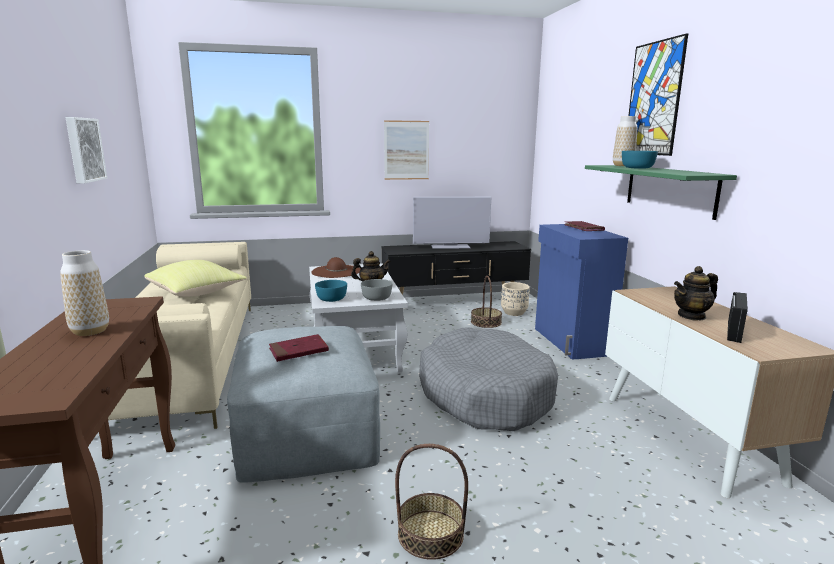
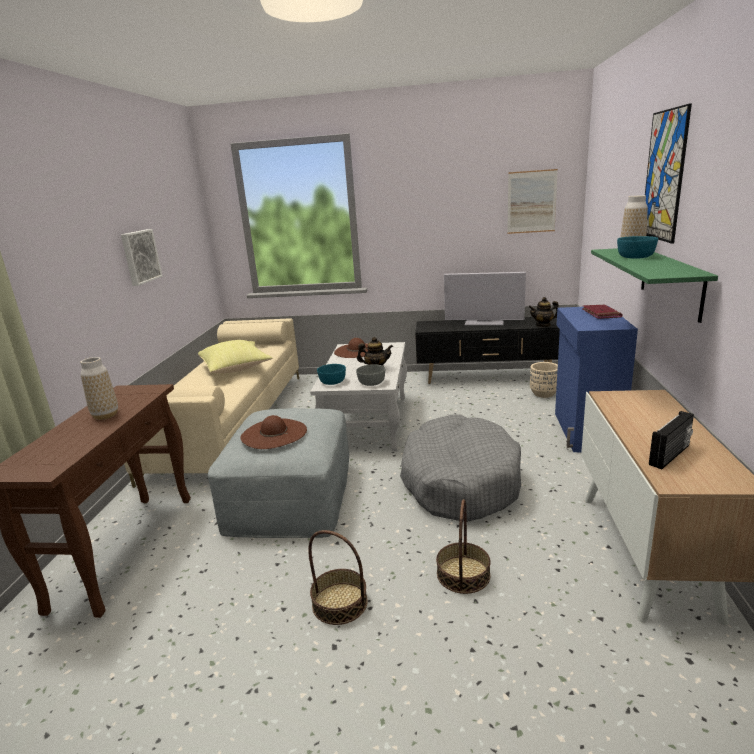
camera: 20 degrees right, 5 degrees up
red book [269,334,329,362] -> brown hat [240,415,307,449]
picture [384,120,429,180] -> picture moved to [507,169,558,234]
basket [471,276,502,328] -> basket moved to [436,499,491,594]
teapot [674,266,718,320] -> teapot moved to [529,297,559,327]

